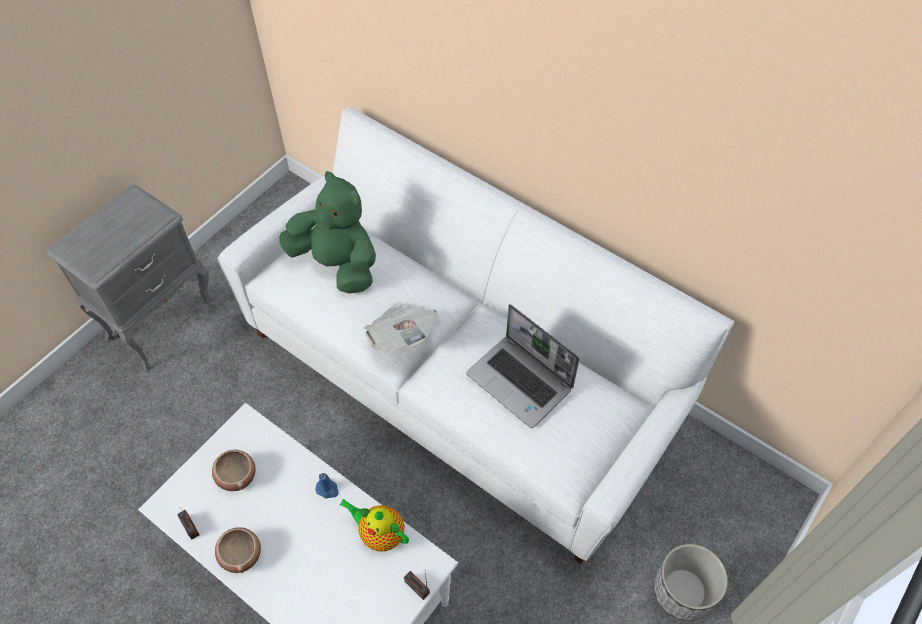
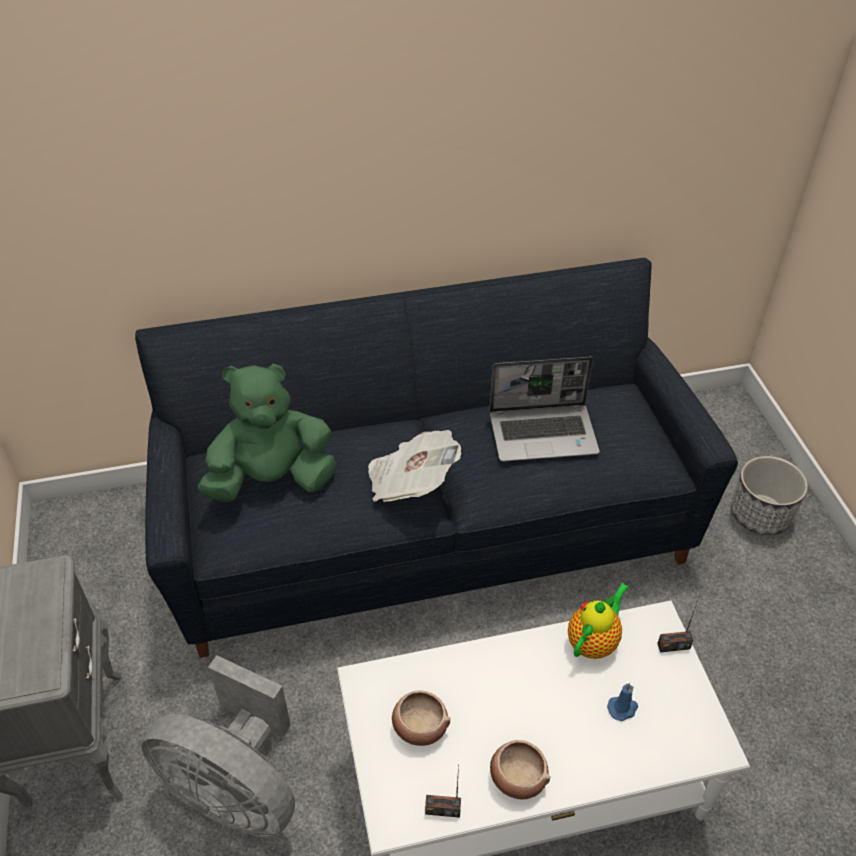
camera: 50 degrees left, 10 degrees down
white sofa [217,107,734,564] -> black sofa [135,258,738,658]
blue candle [316,473,338,499] -> blue candle moved to [607,683,638,721]
teapot [339,499,409,552] -> teapot turned 150 degrees clockwise [568,583,629,659]
none -> grey fan [141,655,295,838]

